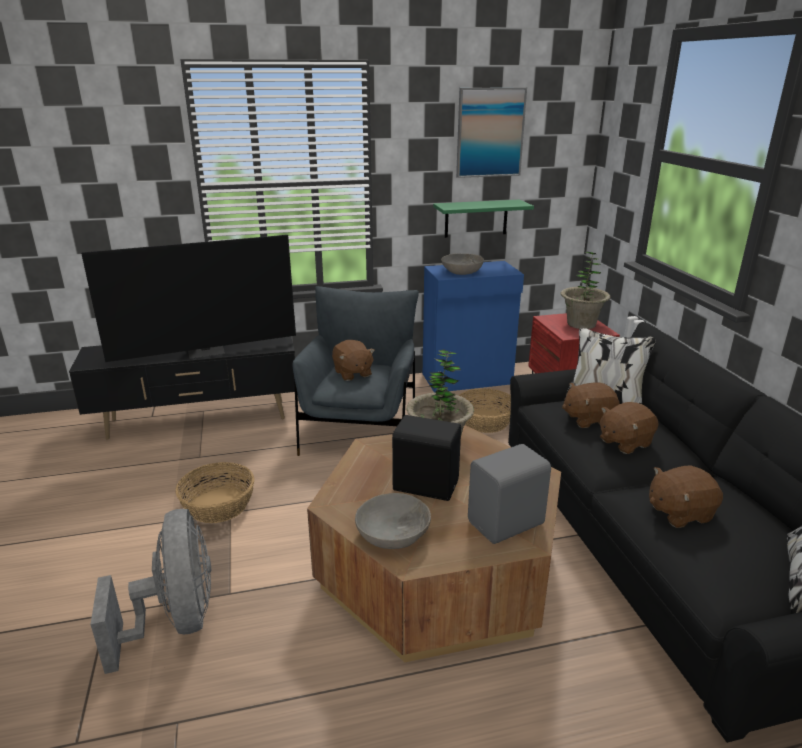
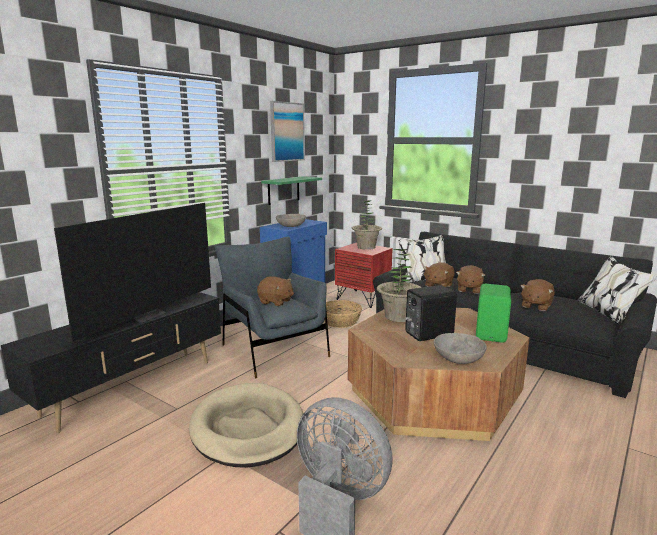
camera: 40 degrees left, 10 degrees down
basket [175,462,255,523] -> beige dog bed [189,383,304,468]
grey speaker [468,444,551,544] -> green speaker [476,284,511,343]

